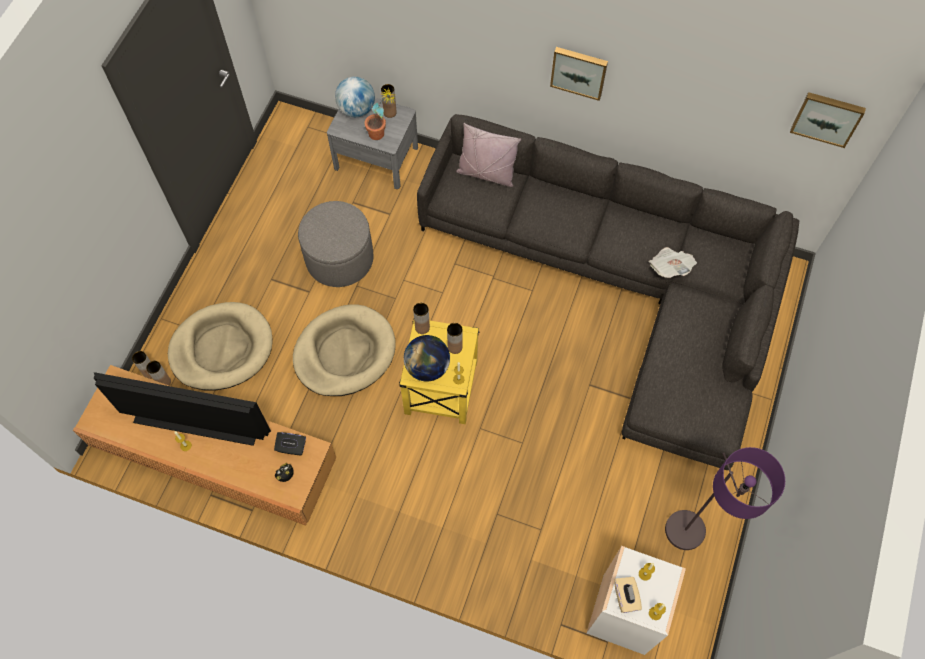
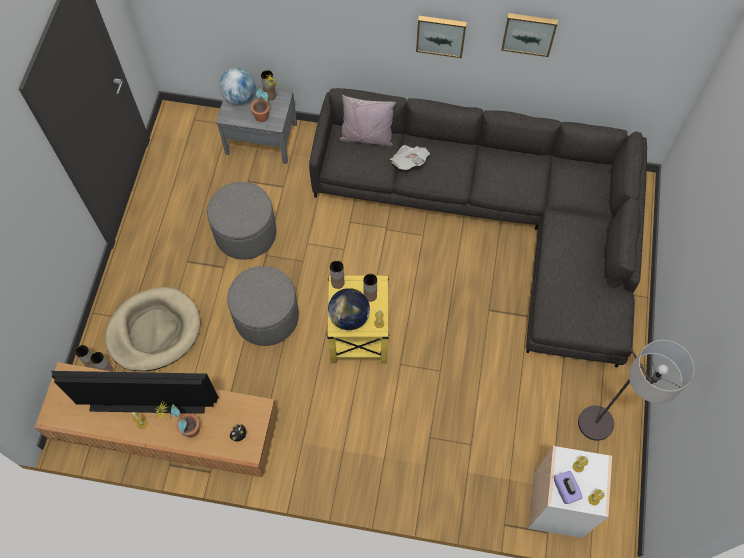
camera: 10 degrees left, 0 degrees up
black tissue box [274,432,306,455] -> none
beige dog bed [293,304,396,396] -> grey ottoman [227,266,299,346]
beige tissue box [614,577,642,613] -> purple tissue box [554,471,583,504]
newspaper [648,247,697,278] -> newspaper moved to [390,145,430,170]
purple floor lamp [665,447,785,550] -> grey floor lamp [578,340,694,441]
picture [790,92,866,148] -> picture moved to [501,13,558,57]
none -> potted plant [155,402,200,438]

